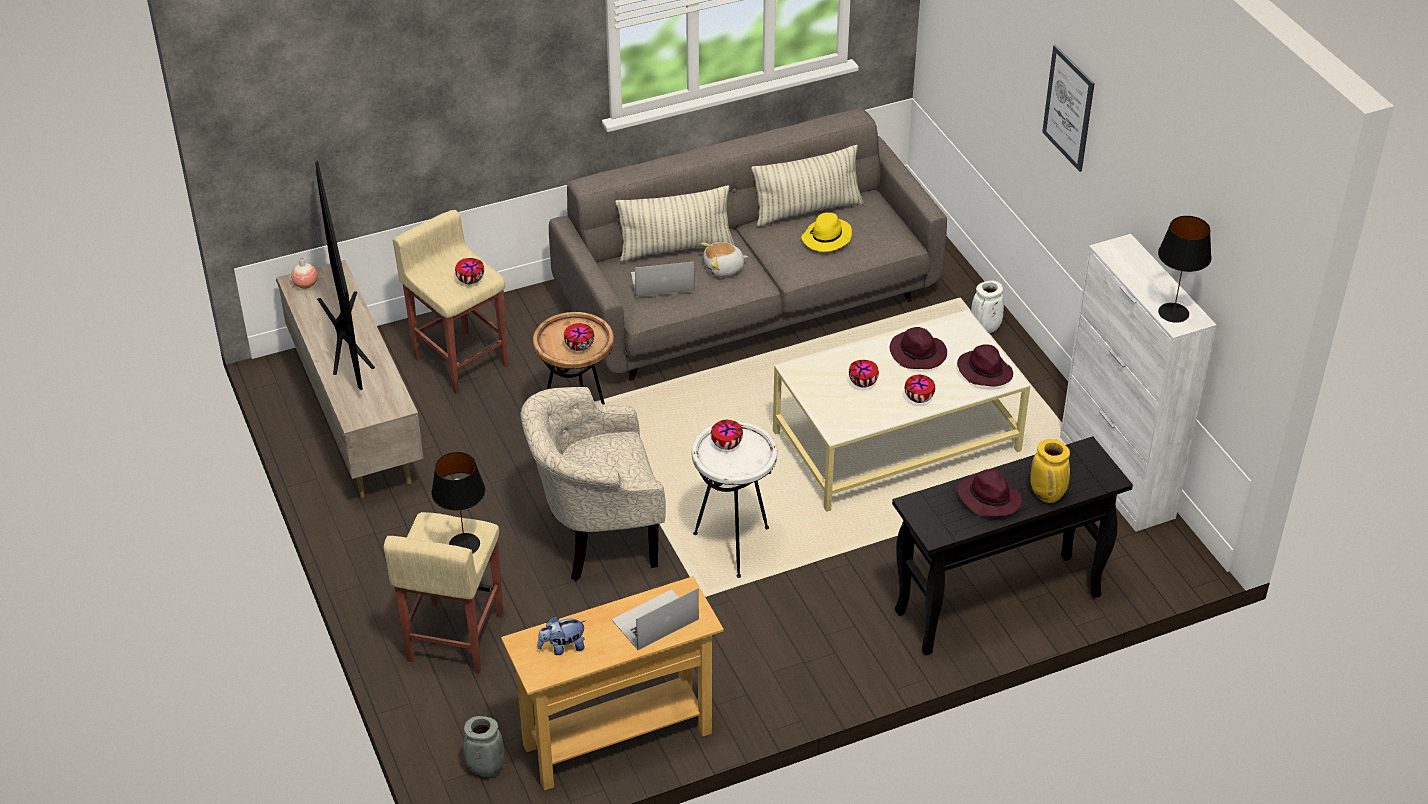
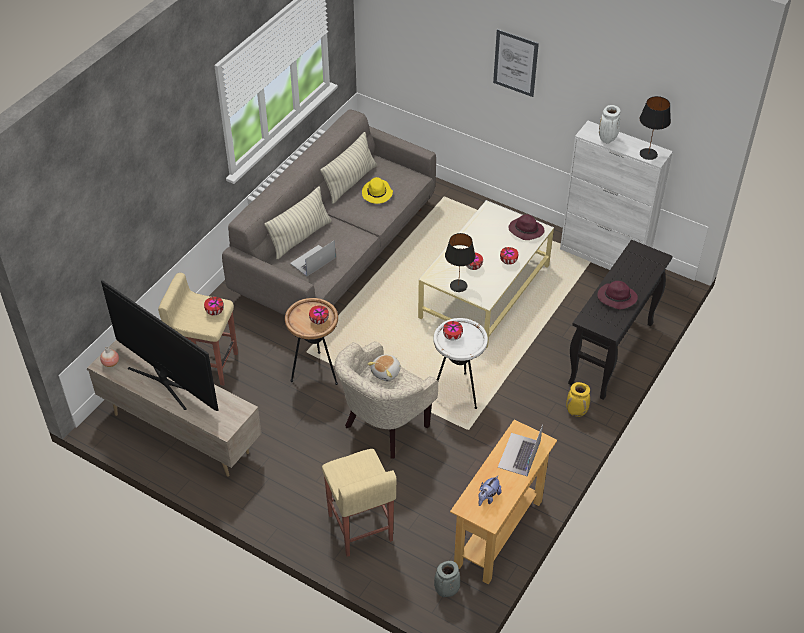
camera: 35 degrees left, 5 degrees up
black table lamp [431,452,485,554] -> black table lamp moved to [445,233,475,292]
plush toy [700,242,748,277] -> plush toy moved to [367,355,401,381]
purple hat [890,327,947,369] -> none
white vase [971,281,1004,333] -> white vase moved to [599,105,620,143]
yellow vase [1030,439,1070,503] -> yellow vase moved to [566,382,590,417]

